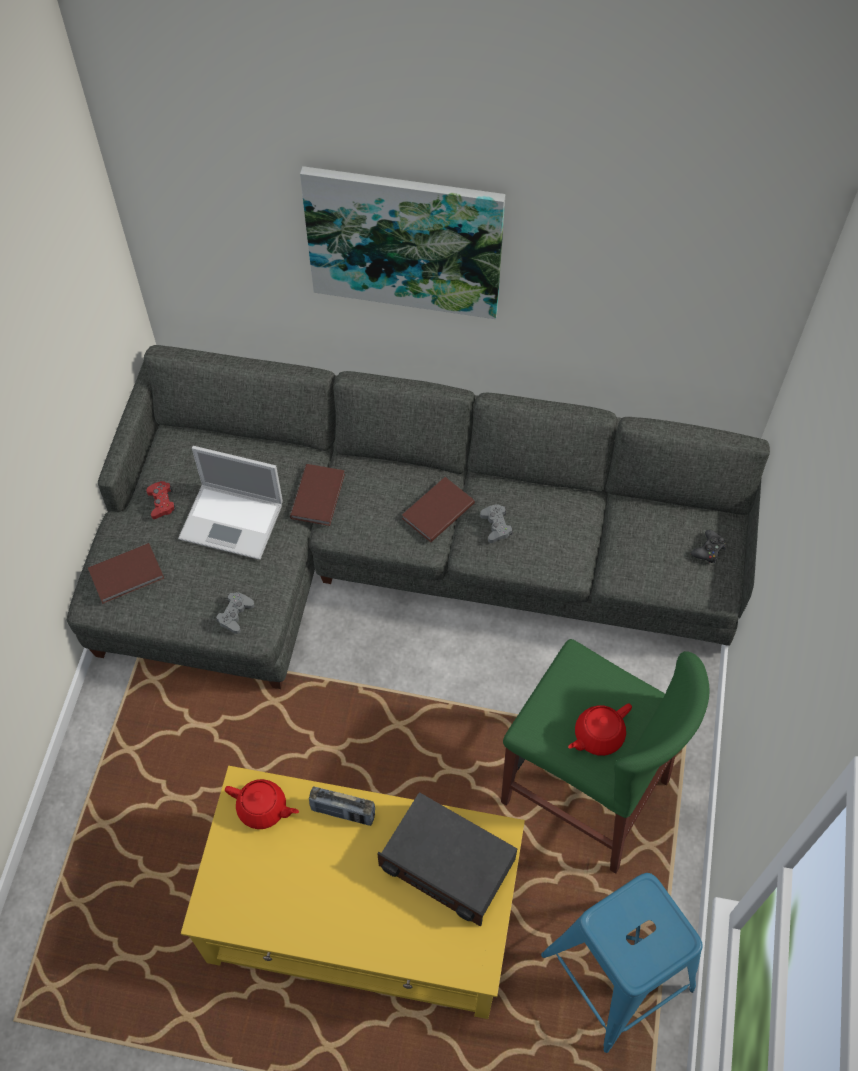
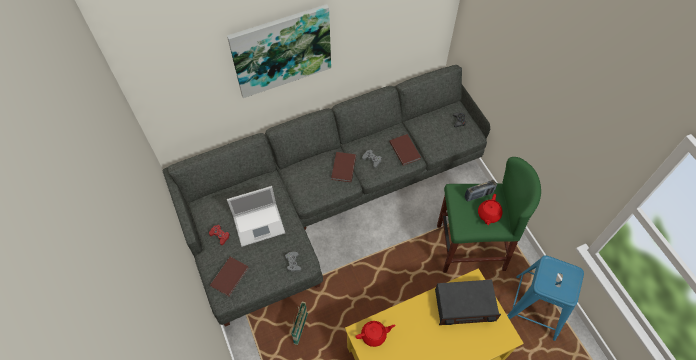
camera: 35 degrees left, 0 degrees up
brown book [290,464,345,526] -> brown book moved to [389,134,421,166]
radio [309,786,375,826] -> radio moved to [465,180,497,202]
none -> basket [291,301,308,345]

